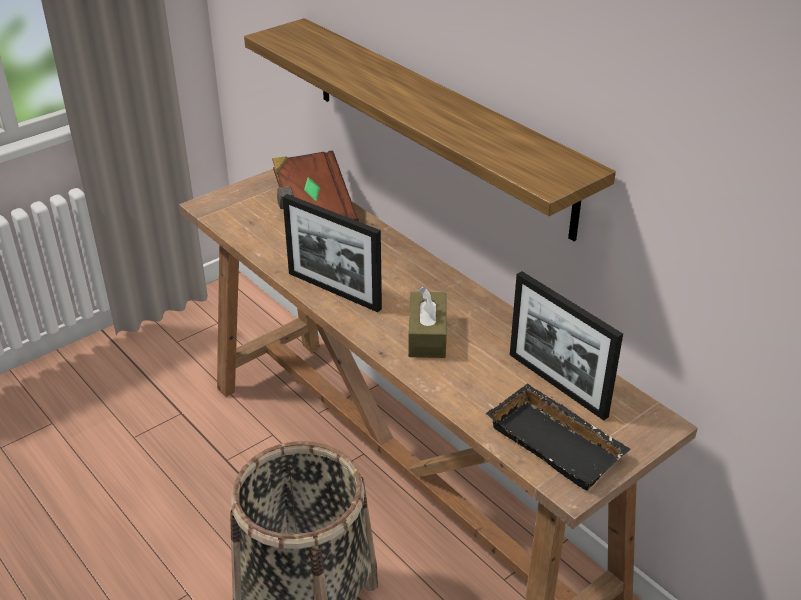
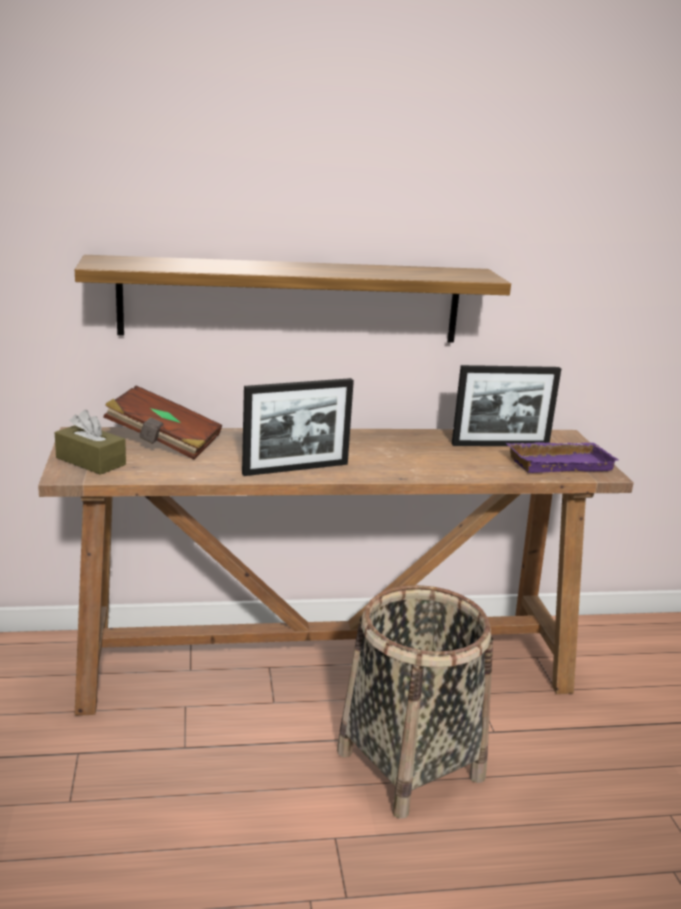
camera: 60 degrees left, 15 degrees down
brown tissue box [408,287,447,358] -> brown tissue box moved to [55,410,126,475]
black tray [486,383,631,491] -> purple tray [506,442,619,473]

